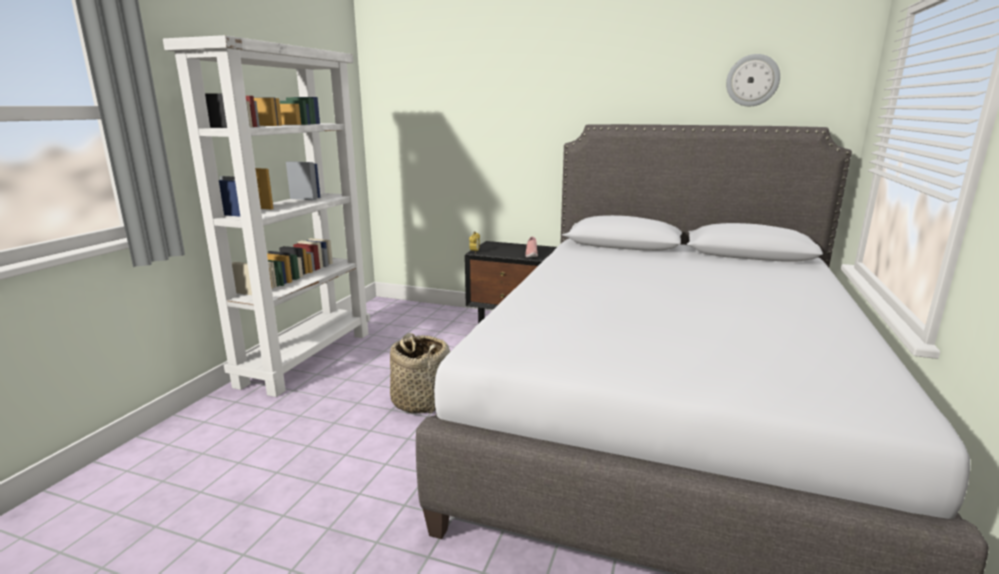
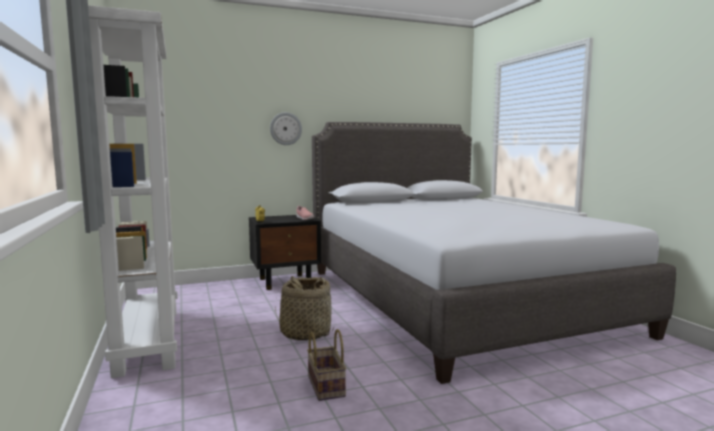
camera: 40 degrees left, 10 degrees down
wall clock [726,54,780,106] -> wall clock moved to [270,112,302,145]
none -> basket [307,329,346,401]

